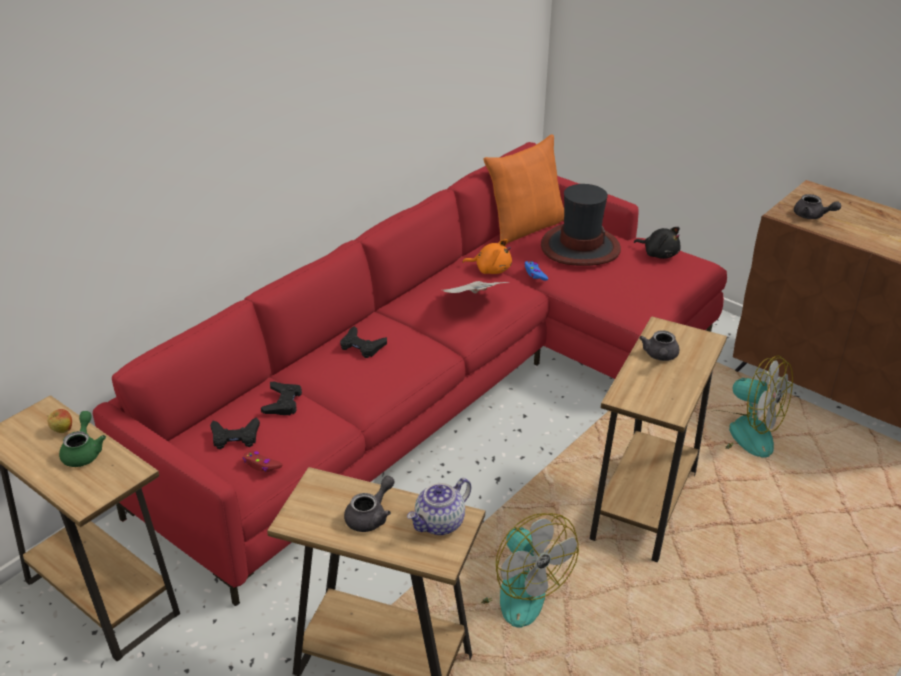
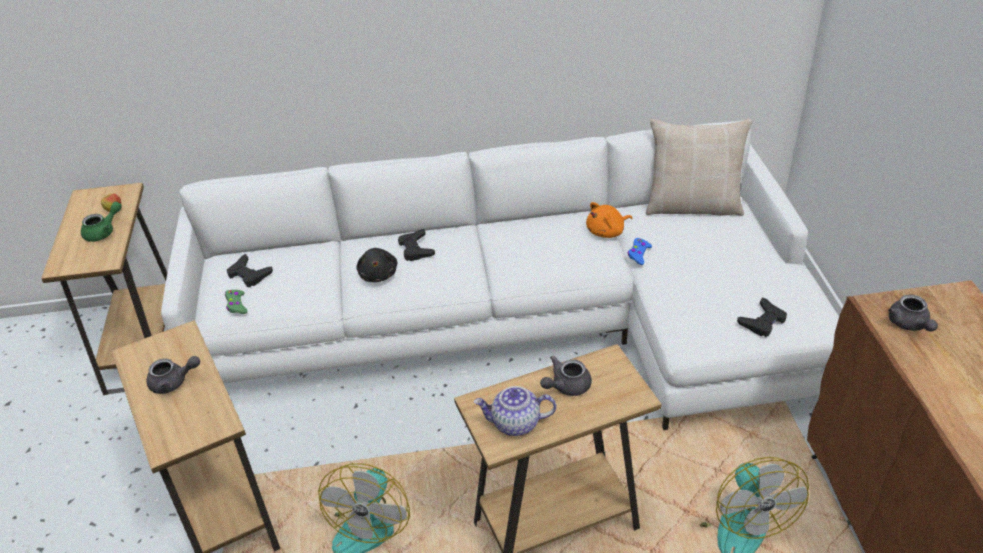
camera: 45 degrees right, 5 degrees up
red sofa [93,142,727,606] -> white sofa [161,120,839,430]
red game controller [243,451,283,472] -> green game controller [225,290,247,314]
black game controller [261,382,302,415] -> black game controller moved to [737,297,787,337]
teapot [407,478,471,535] -> teapot moved to [474,386,556,436]
newspaper [442,281,509,293] -> none
orange plush toy [463,239,512,274] -> orange plush toy turned 90 degrees clockwise [586,202,632,238]
orange pillow [483,135,564,244] -> beige pillow [646,119,752,216]
hat [541,184,621,266] -> none
black plush toy [634,227,681,259] -> black plush toy moved to [357,248,398,282]

